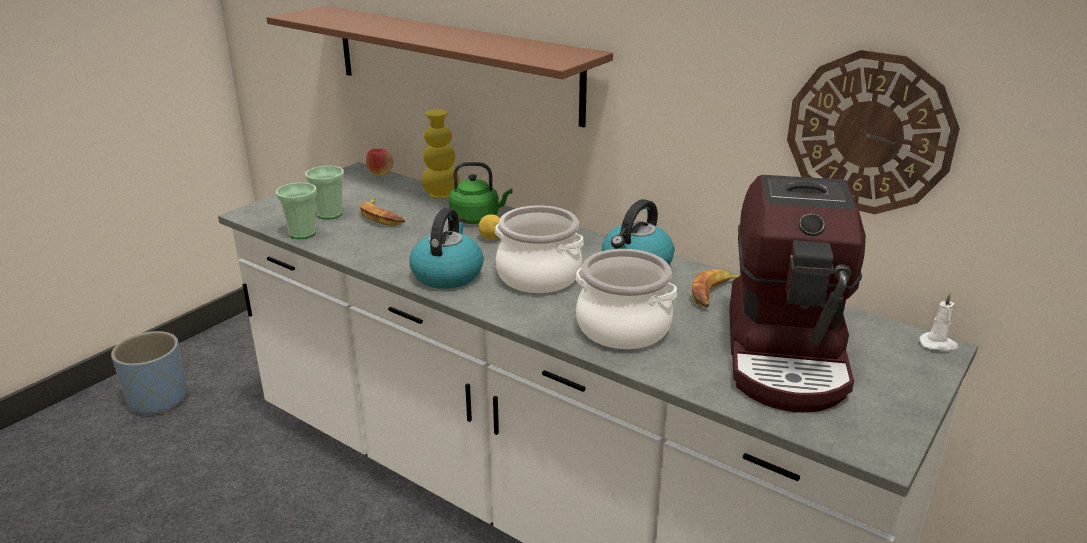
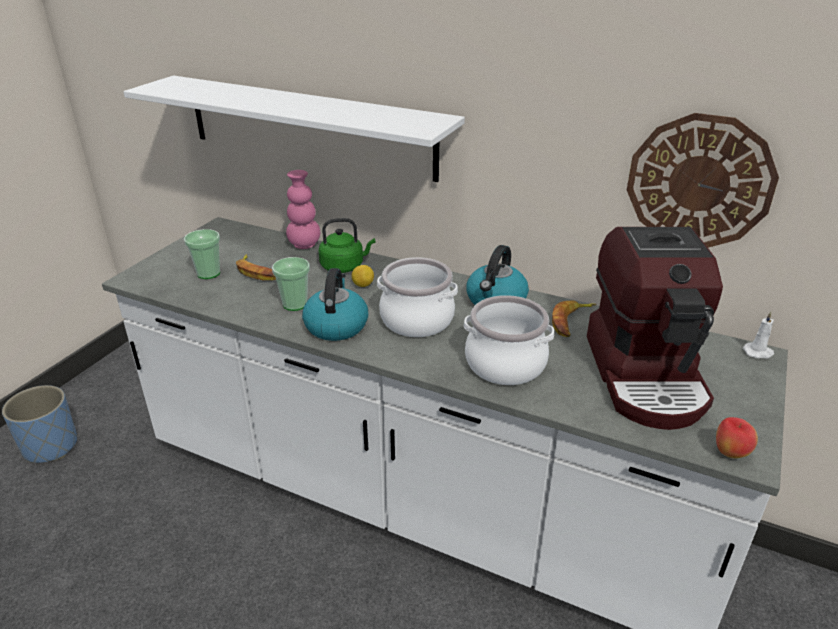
camera: 10 degrees left, 5 degrees up
brown shelf [266,6,613,127] -> white shelf [123,76,465,182]
cup [276,183,317,239] -> cup moved to [272,257,310,311]
apple [366,149,394,176] -> apple moved to [716,417,758,458]
yellow vase [422,109,460,199] -> pink vase [286,170,320,249]

